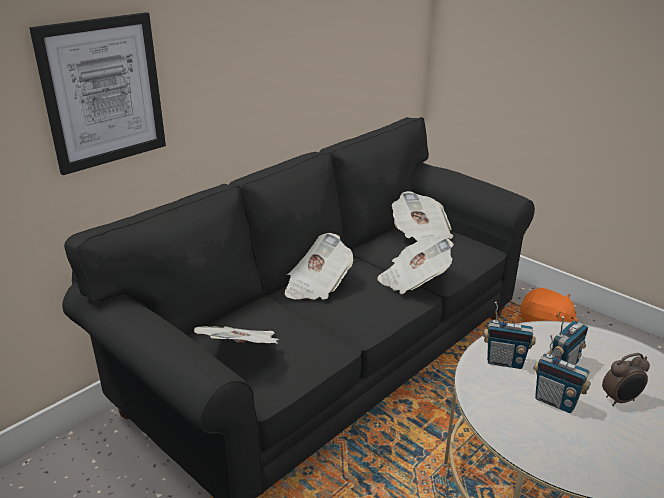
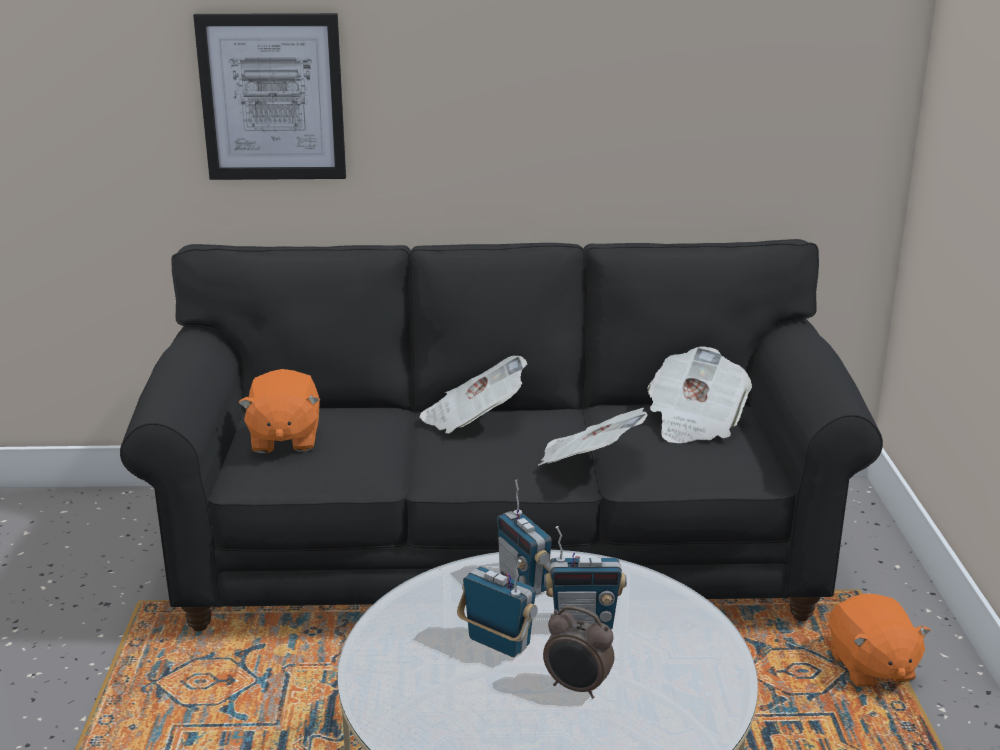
camera: 45 degrees right, 5 degrees down
newspaper [194,326,279,343] -> orange plush toy [238,369,320,453]
radio [534,335,591,413] -> radio turned 135 degrees clockwise [457,559,538,657]

